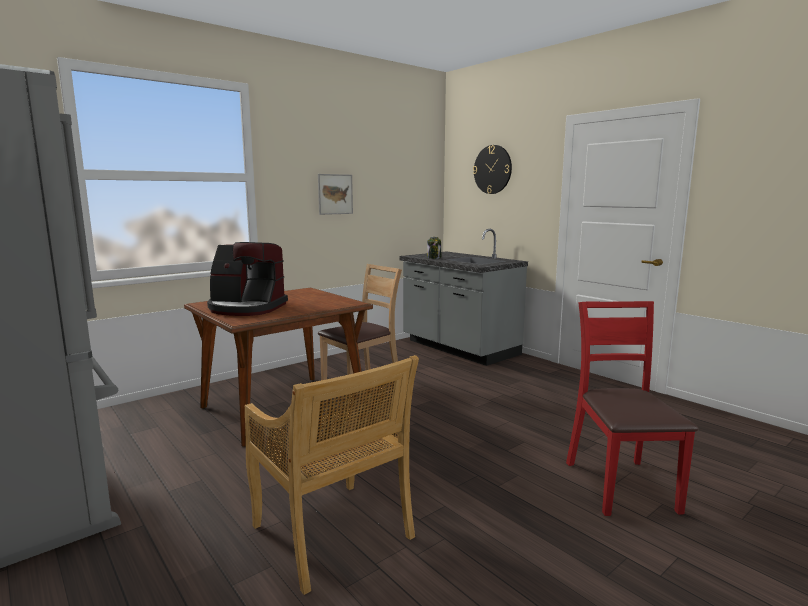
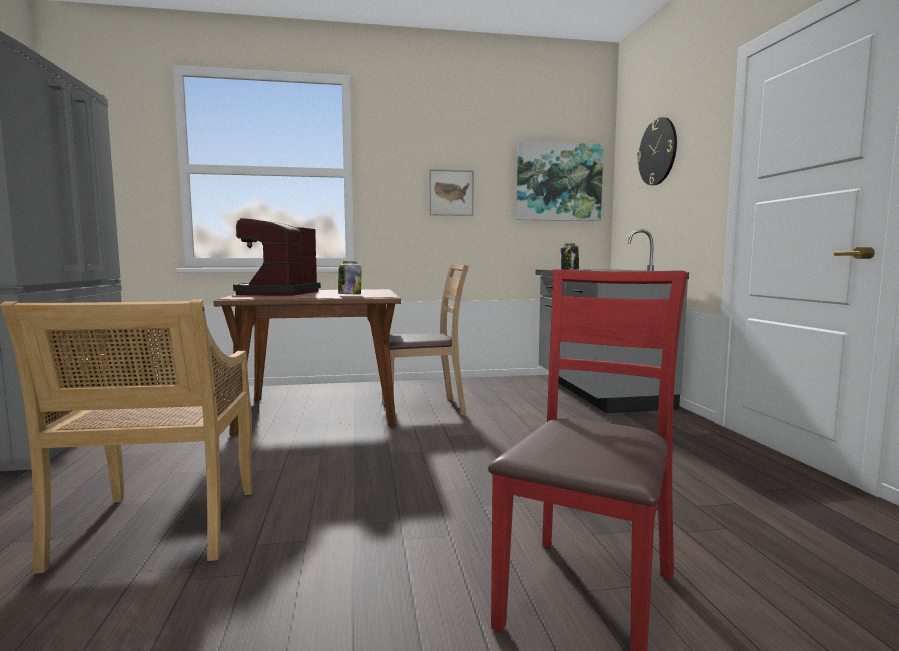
camera: 30 degrees right, 5 degrees down
coffee machine [207,242,288,316] -> coffee machine turned 60 degrees clockwise [233,218,321,296]
none -> jar [338,261,361,294]
none -> picture [516,141,604,221]

